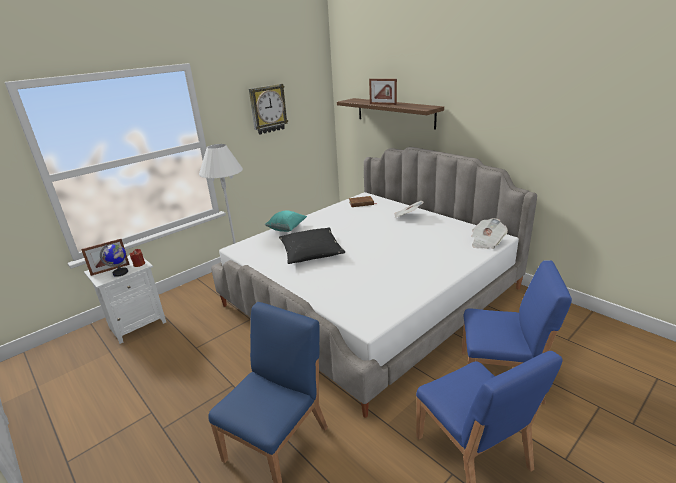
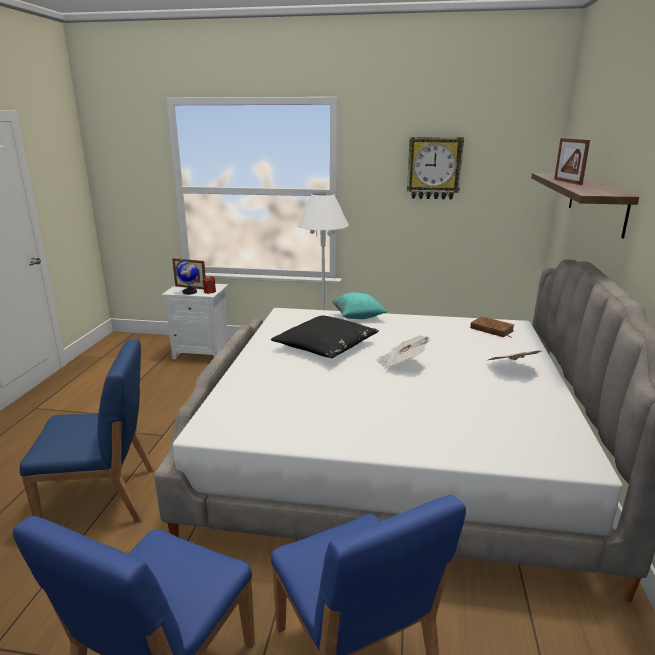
camera: 50 degrees right, 5 degrees down
newspaper [471,218,508,249] -> newspaper moved to [377,335,430,369]

